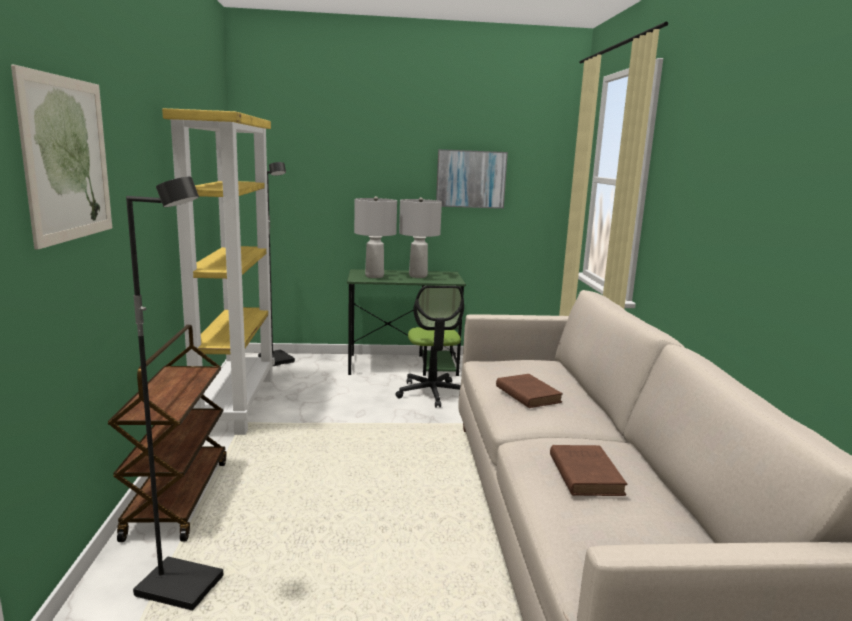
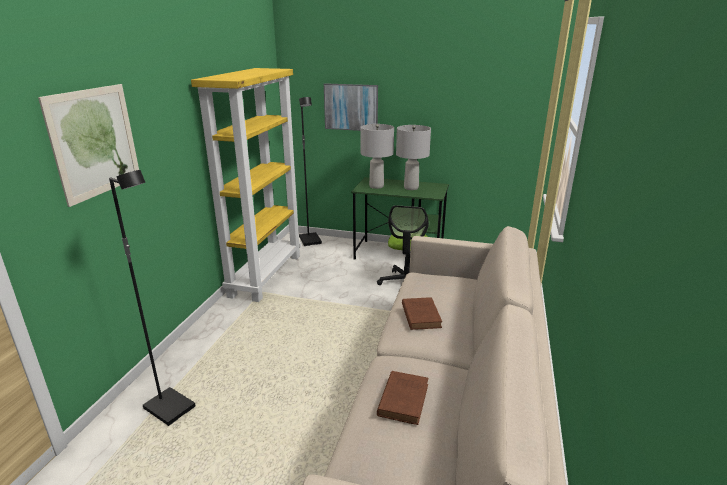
camera: 20 degrees right, 10 degrees up
brown cart [108,325,226,542] -> none
picture [436,149,508,209] -> picture moved to [324,83,378,131]

